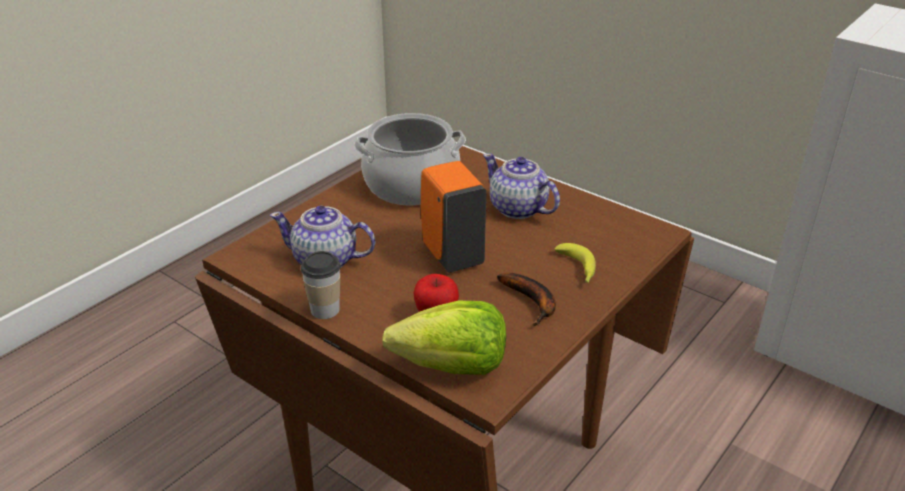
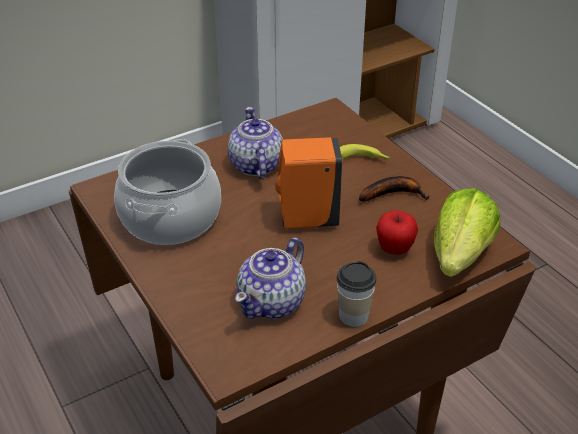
camera: 70 degrees left, 5 degrees up
teapot [483,153,560,219] -> teapot turned 105 degrees clockwise [228,107,283,179]

